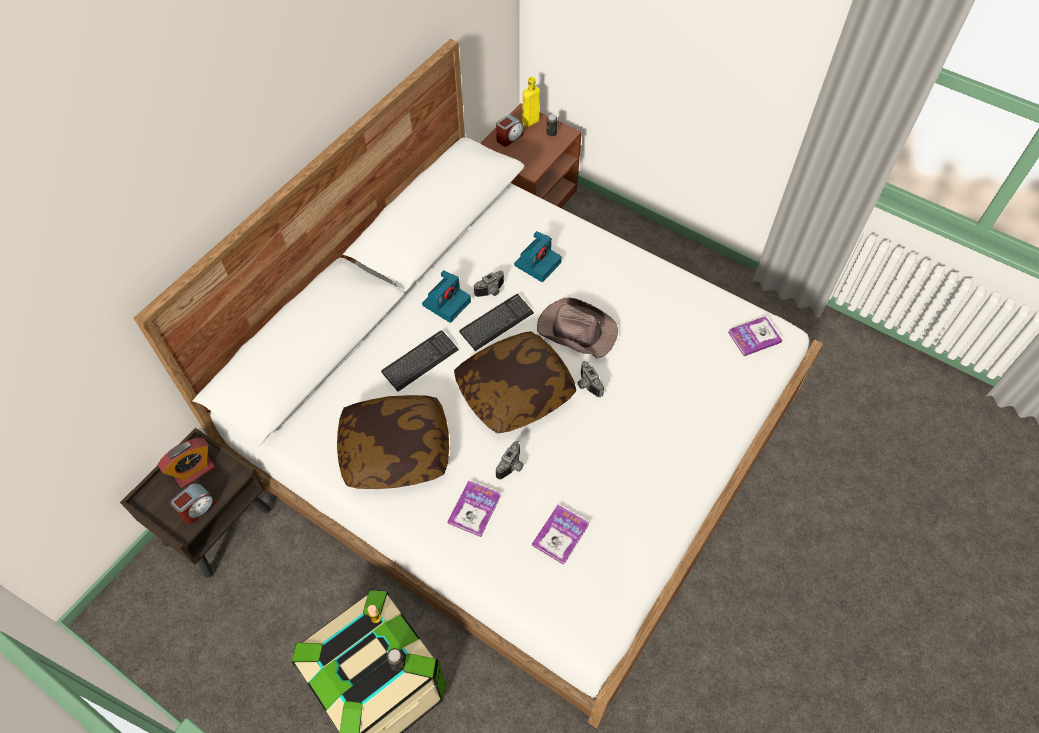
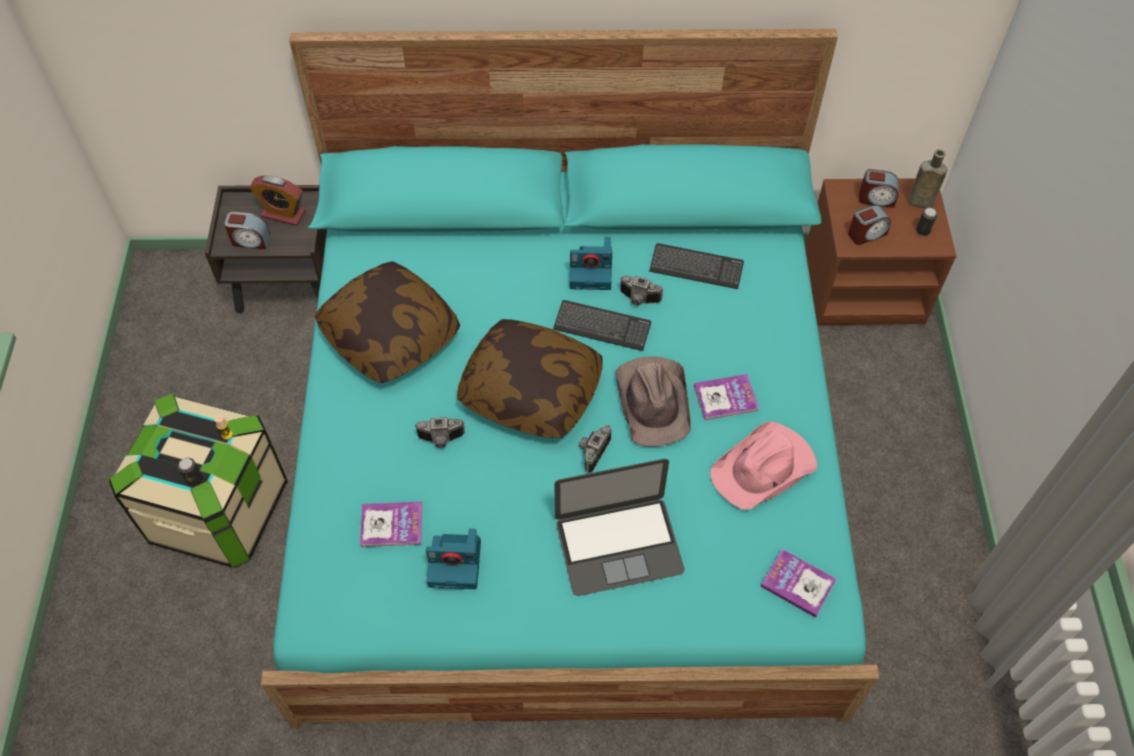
camera: 55 degrees right, 0 degrees up
white bed [134,39,823,729] -> turquoise bed [261,29,879,728]
keyboard [381,330,459,392] -> keyboard moved to [649,243,744,289]
book [448,480,501,537] -> book moved to [694,374,759,421]
camera [514,231,562,282] -> camera moved to [426,529,481,589]
yellow bottle [522,77,540,127] -> brown bottle [908,149,948,209]
none -> laptop [554,459,684,596]
none -> pink hat [710,421,817,510]
none -> alarm clock [848,205,891,245]

